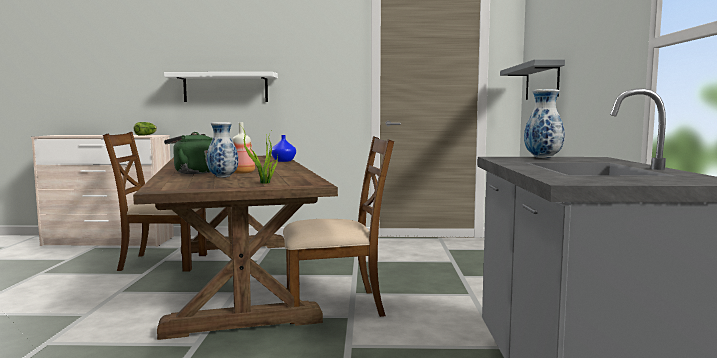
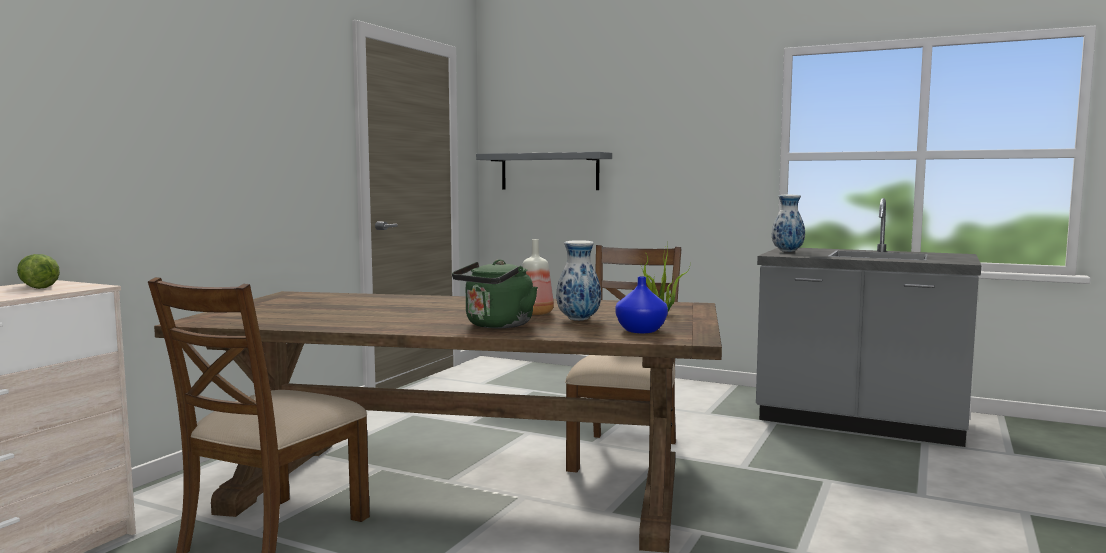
camera: 65 degrees left, 0 degrees up
white shelf [164,72,278,102] -> none
blue vase [271,135,296,162] -> blue vase moved to [615,276,668,333]

